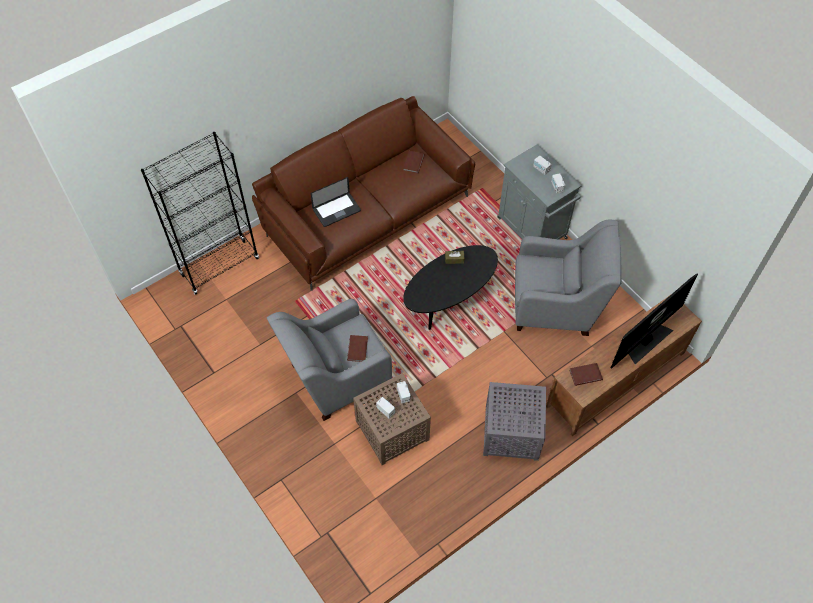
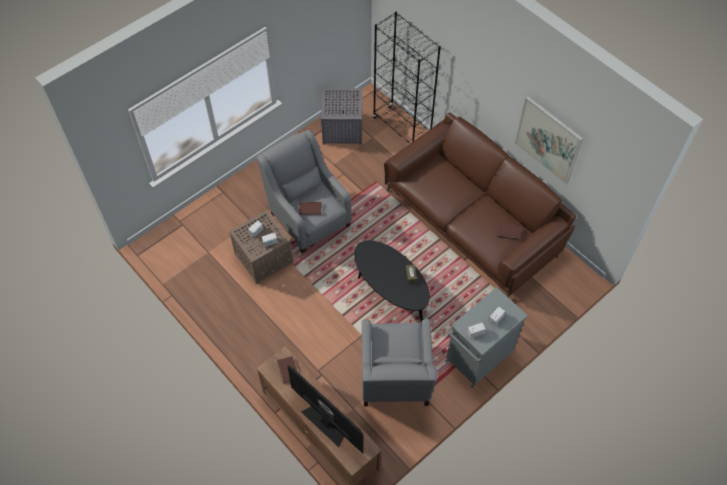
camera: 85 degrees right, 0 degrees up
laptop [310,177,361,227] -> none
grey side table [483,382,546,461] -> grey side table moved to [321,88,362,145]
none -> picture [515,96,583,184]

